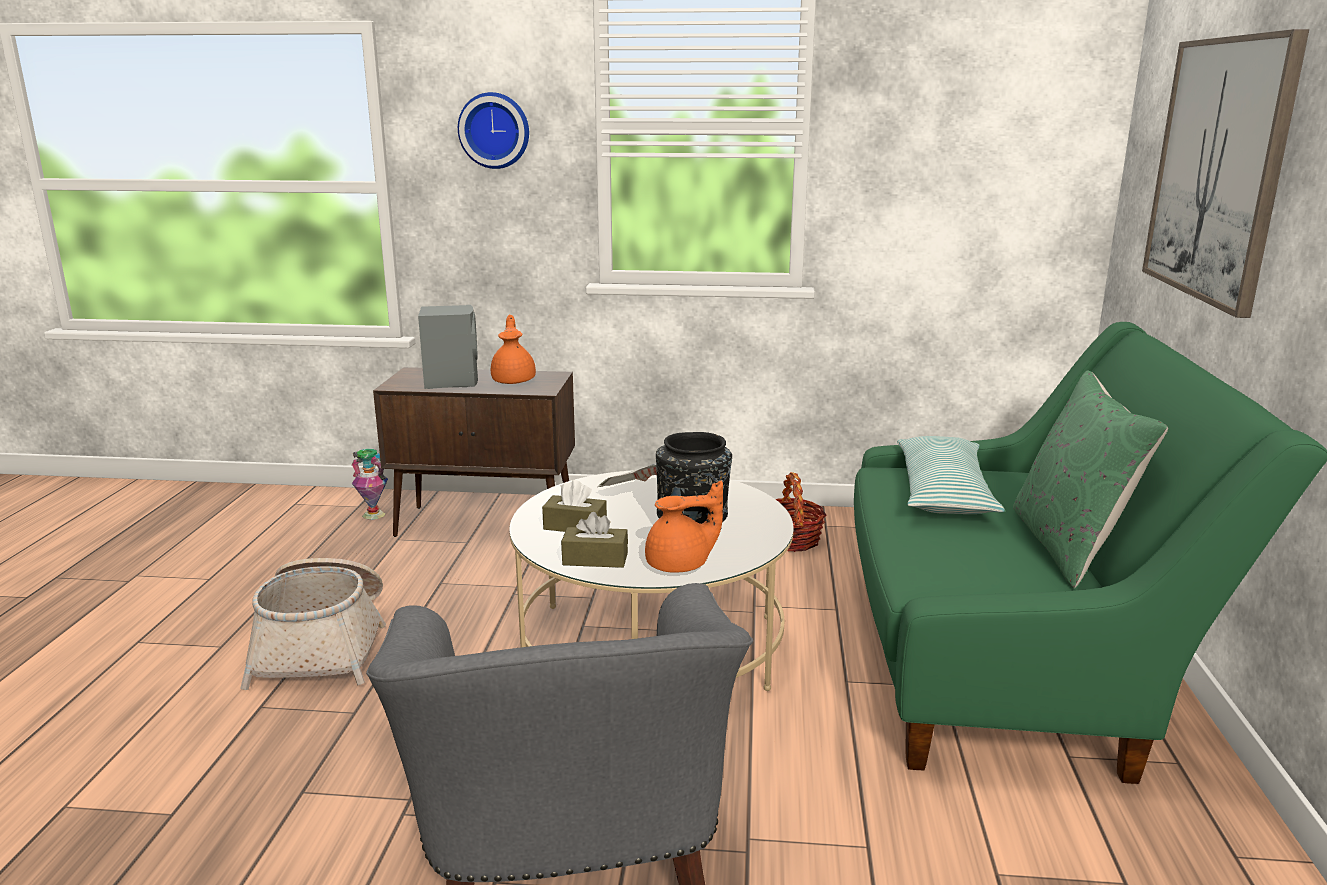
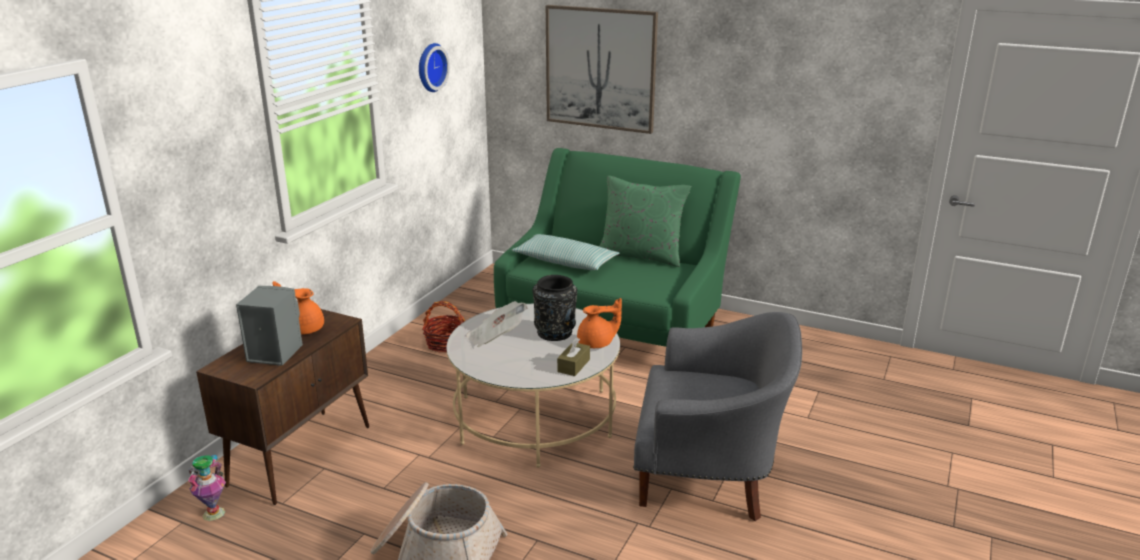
camera: 70 degrees left, 5 degrees up
wall clock [458,92,529,169] -> wall clock moved to [419,43,450,92]
brown tissue box [542,480,607,532] -> none
orange teapot [645,481,723,572] -> orange teapot turned 75 degrees clockwise [577,298,622,348]

